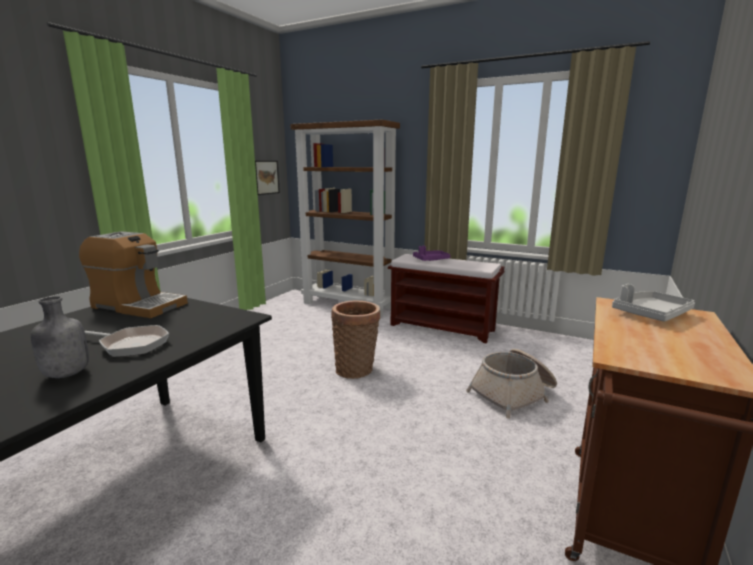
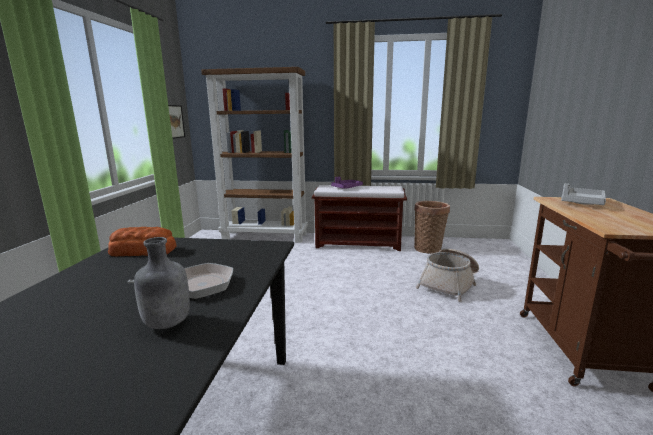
camera: 20 degrees left, 0 degrees up
coffee machine [79,231,188,318] -> bread [108,227,177,256]
basket [331,300,380,379] -> basket moved to [414,201,450,254]

